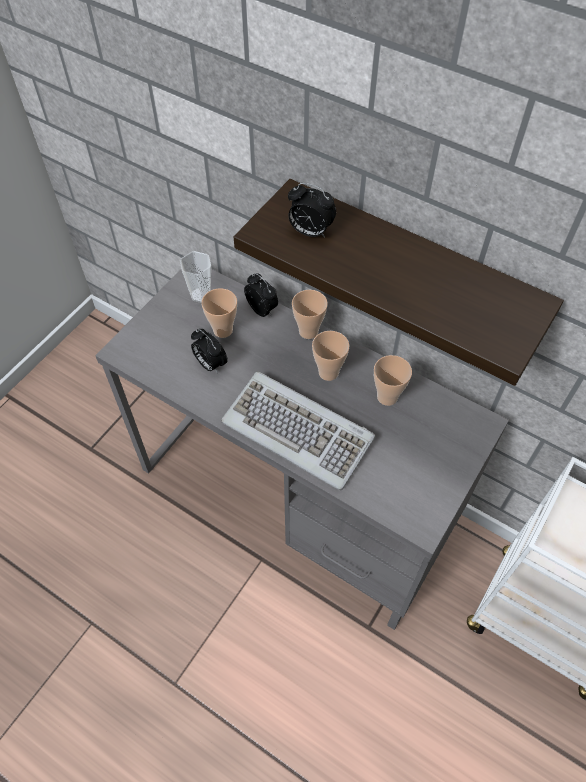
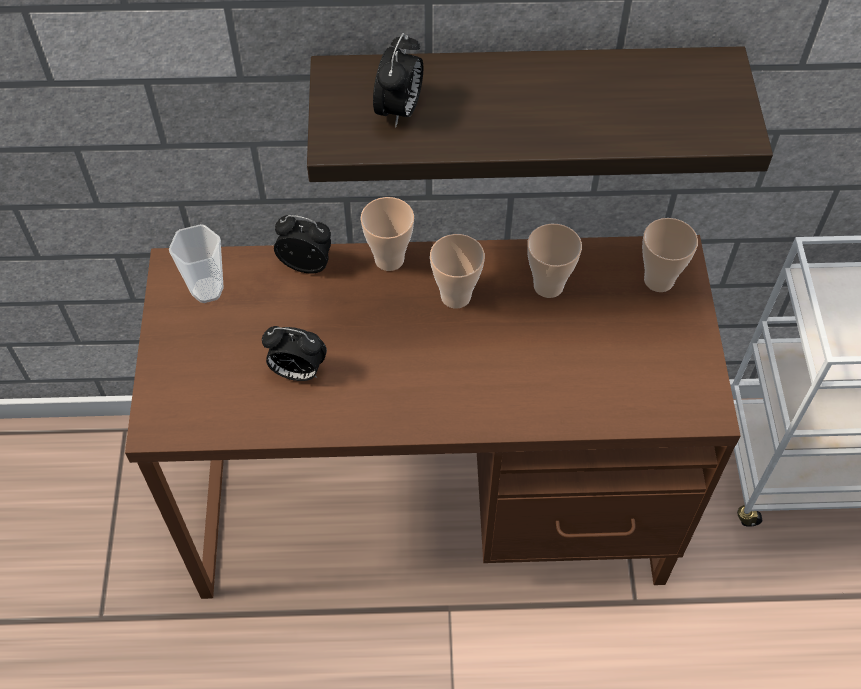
camera: 35 degrees left, 0 degrees up
grey desk [95,269,509,630] -> brown desk [125,235,741,599]
cup [201,288,237,338] -> cup moved to [642,218,698,292]
keyboard [221,371,375,490] -> none
alarm clock [288,183,336,238] -> alarm clock turned 60 degrees counterclockwise [373,33,423,127]

